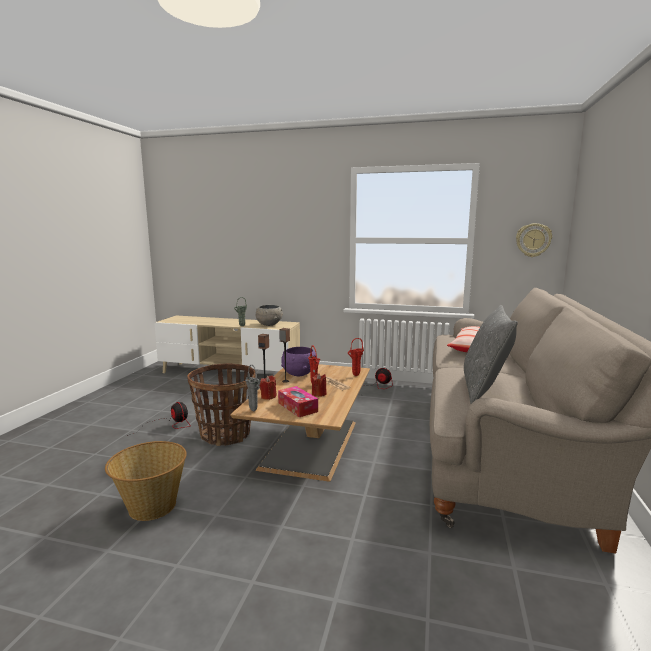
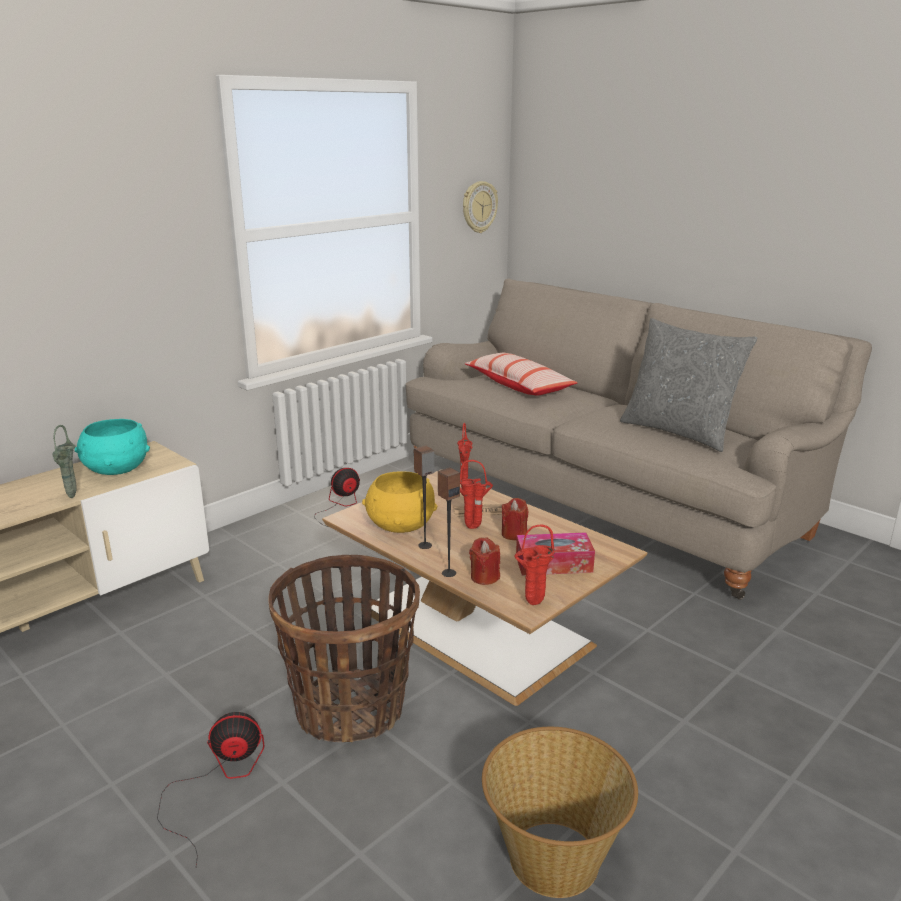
camera: 60 degrees left, 10 degrees up
grey vase [245,365,259,411] -> red vase [514,525,555,605]
grey bowl [256,305,283,326] -> turquoise bowl [75,419,150,475]
purple bowl [281,347,316,376] -> yellow bowl [362,471,438,533]

